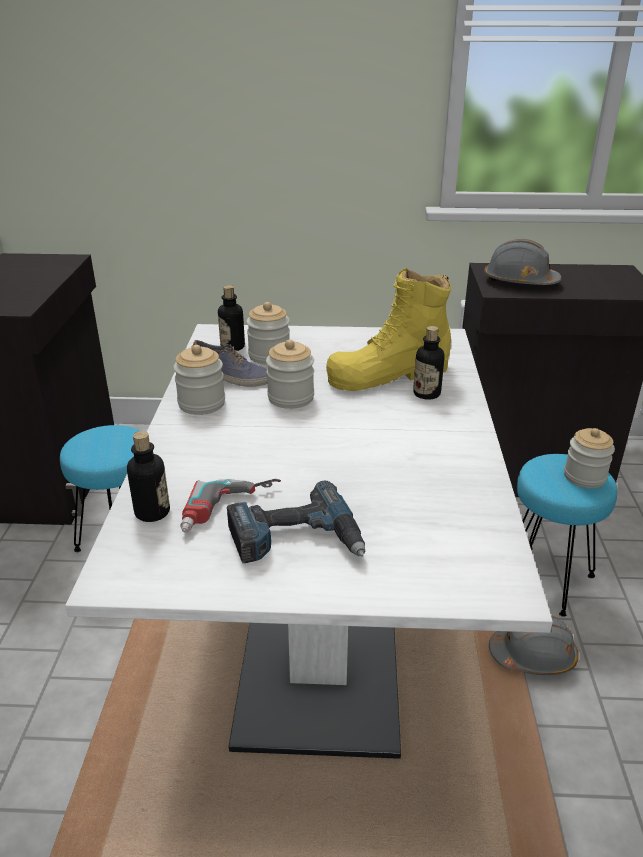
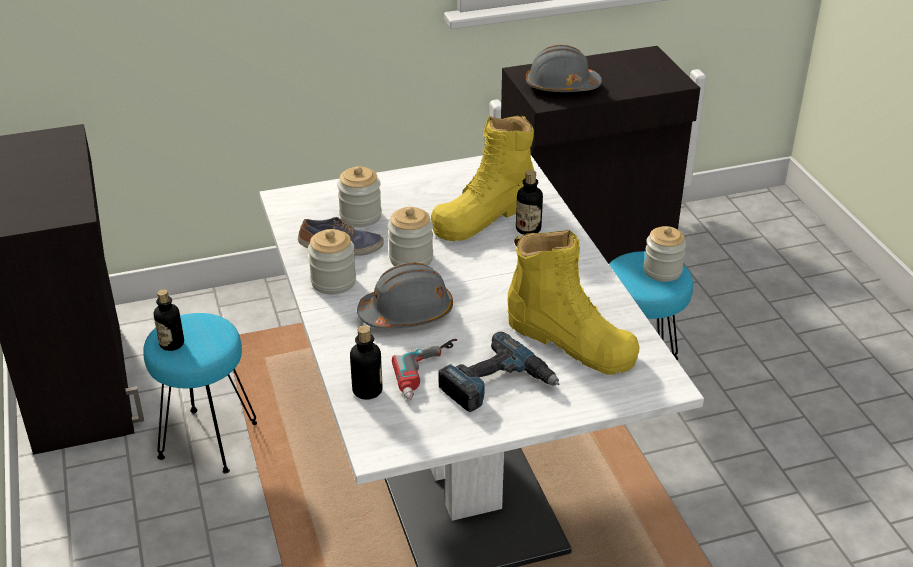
camera: 20 degrees left, 5 degrees up
bottle [218,285,245,351] -> bottle moved to [154,289,184,351]
grey hard hat [489,615,579,675] -> grey hard hat moved to [357,262,453,329]
none -> yellow boot [508,230,639,375]

